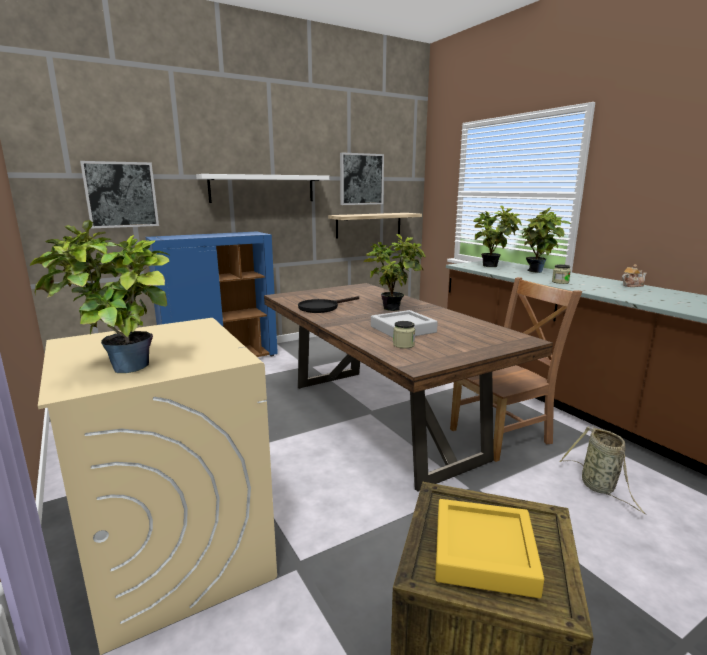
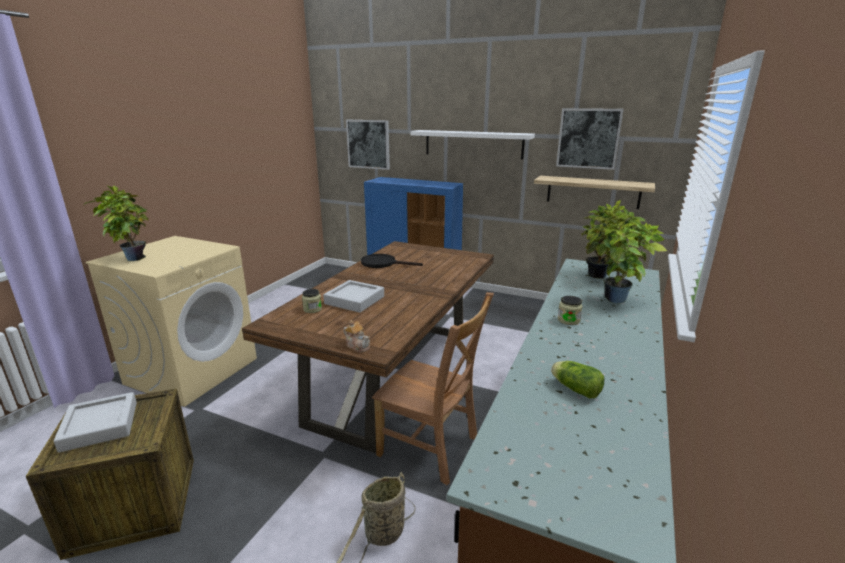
camera: 55 degrees right, 5 degrees up
potted plant [363,234,426,311] -> none
yellow tray [435,499,544,598] -> grey tray [54,392,137,453]
teapot [622,264,647,287] -> teapot moved to [343,320,370,352]
none -> lettuce [551,361,604,399]

